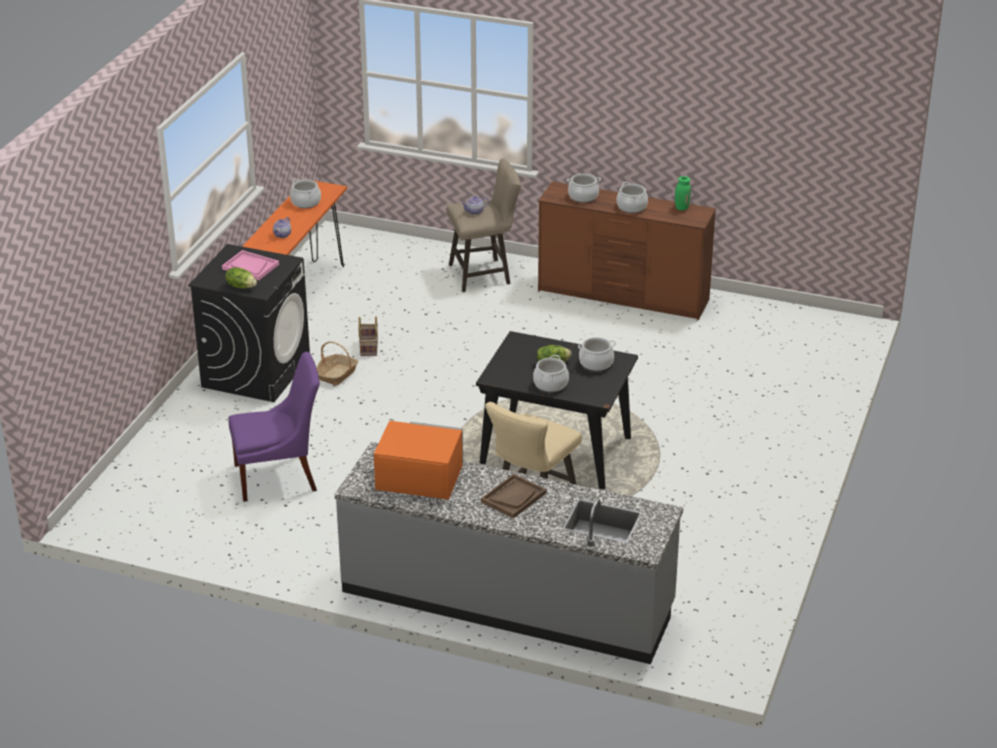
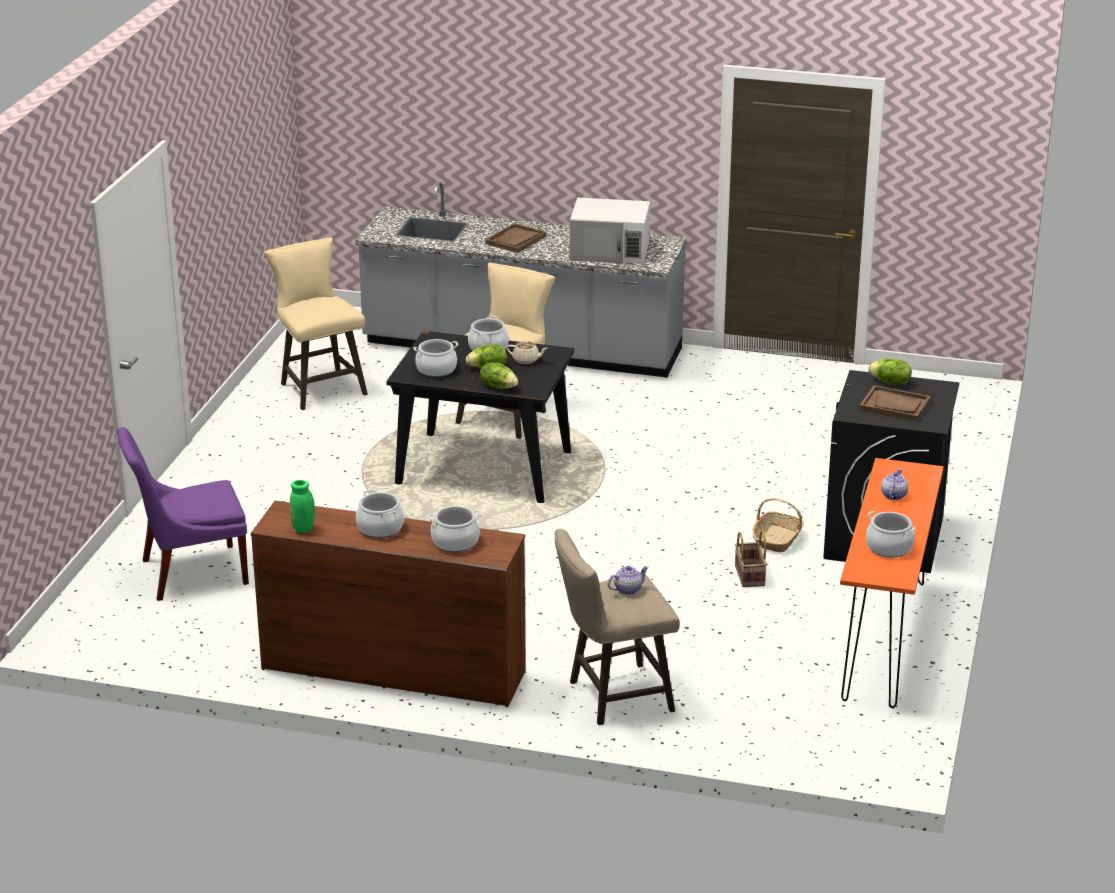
camera: 175 degrees right, 5 degrees down
pink tray [222,250,279,280] -> brown tray [859,385,931,421]
purple chair [228,352,320,502] -> purple chair moved to [117,427,249,601]
orange microwave [374,421,463,500] -> white microwave [570,198,650,264]
none -> beige stool [264,238,368,410]
none -> lettuce [480,362,518,389]
none -> beige teapot [506,341,547,364]

